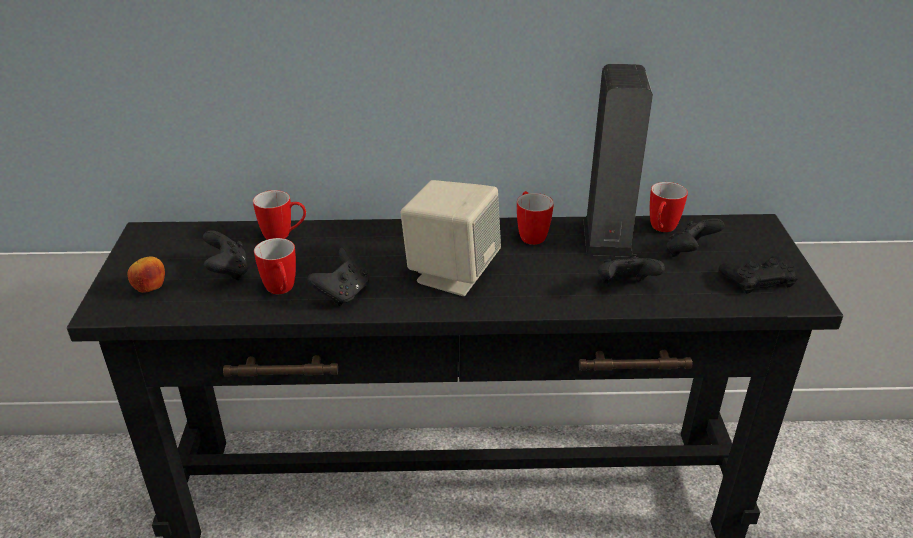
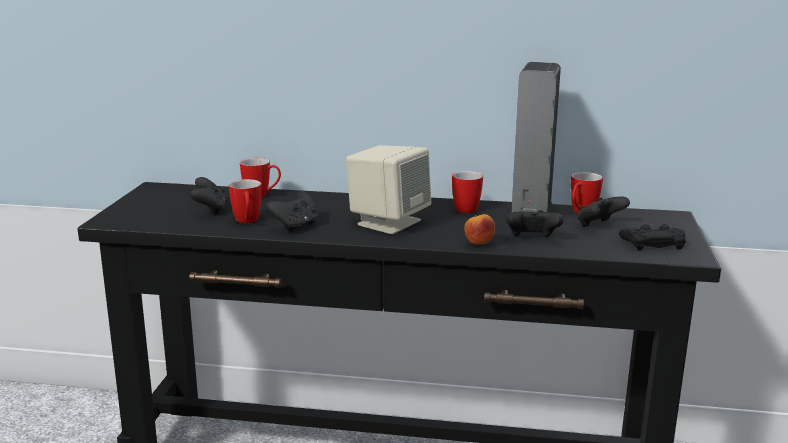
camera: 10 degrees right, 15 degrees down
apple [127,256,165,293] -> apple moved to [464,214,495,245]

